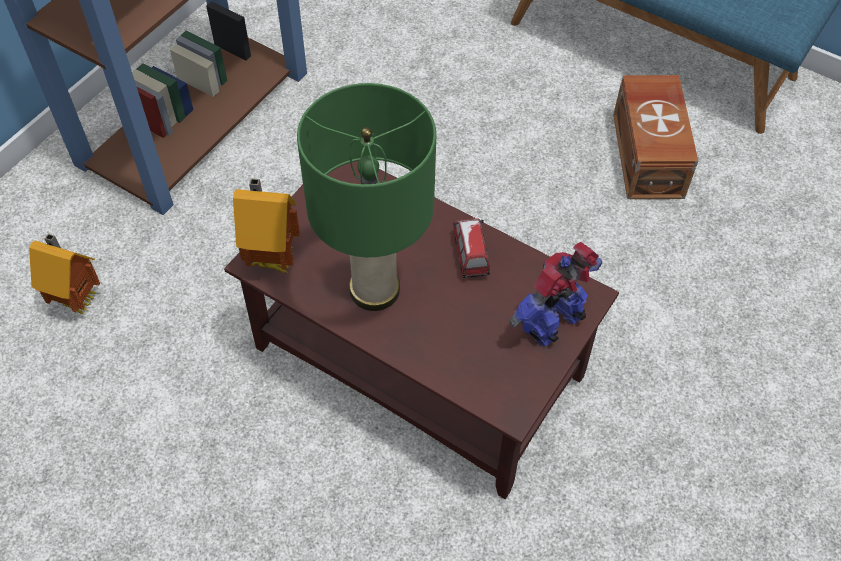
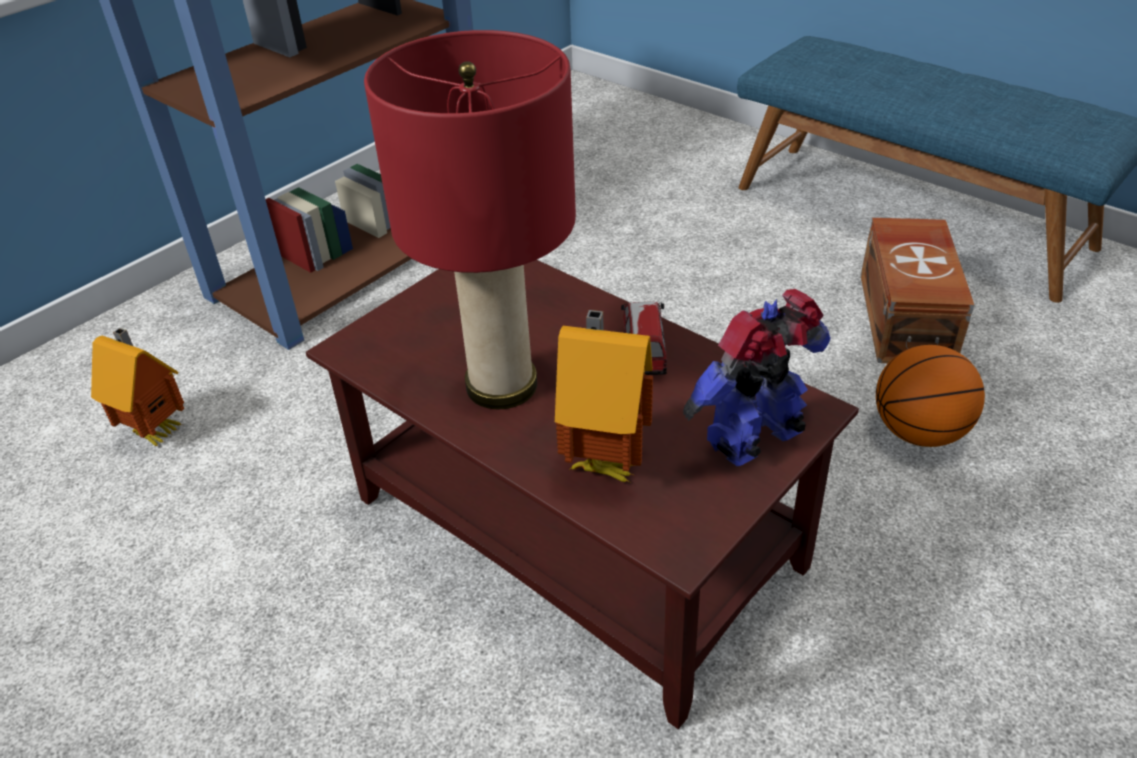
camera: 10 degrees right, 15 degrees down
toy house [233,178,300,273] -> toy house moved to [555,310,653,482]
green table lamp [297,83,436,311] -> red table lamp [364,30,576,409]
none -> basketball [876,345,985,447]

